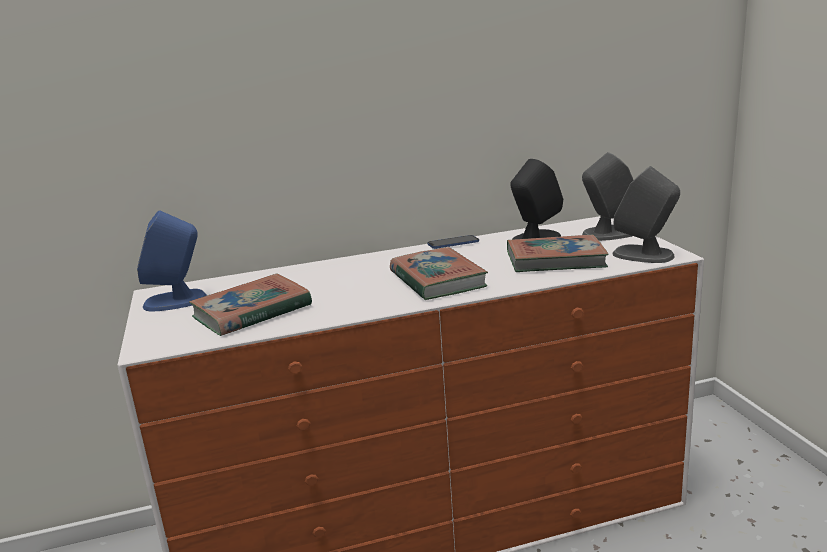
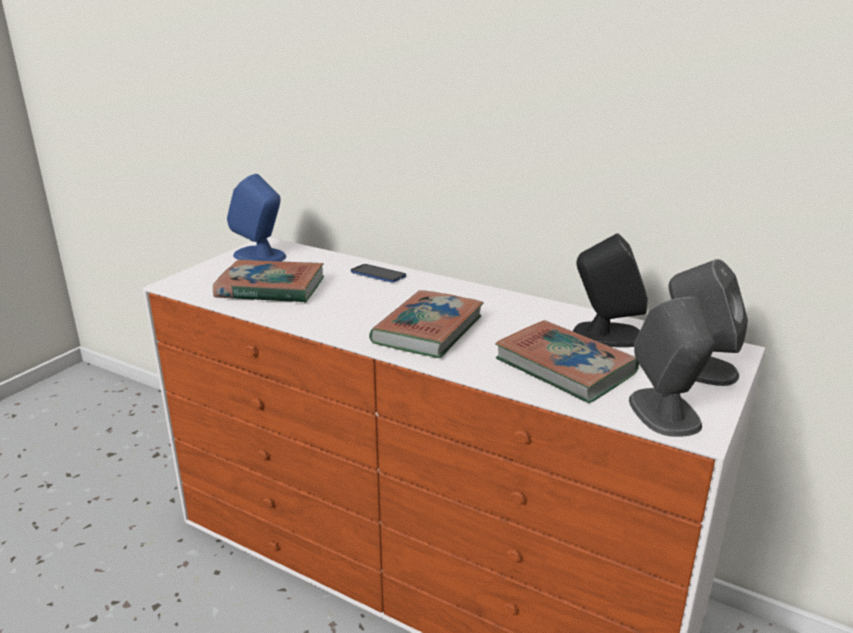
camera: 45 degrees right, 5 degrees up
phone [427,235,479,249] -> phone moved to [351,264,406,283]

